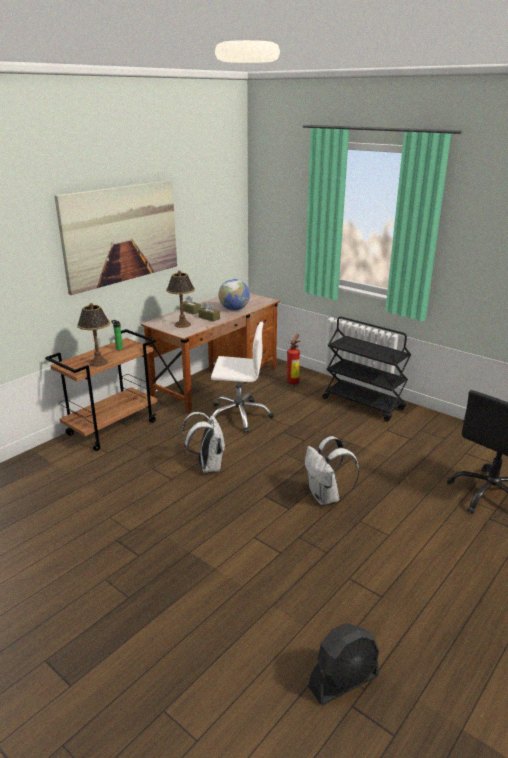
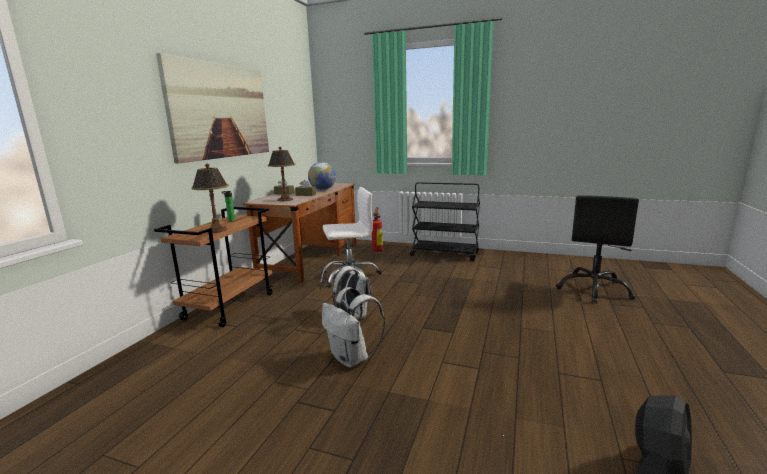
camera: 20 degrees left, 10 degrees down
white backpack [305,436,359,505] -> white backpack moved to [322,287,385,367]

